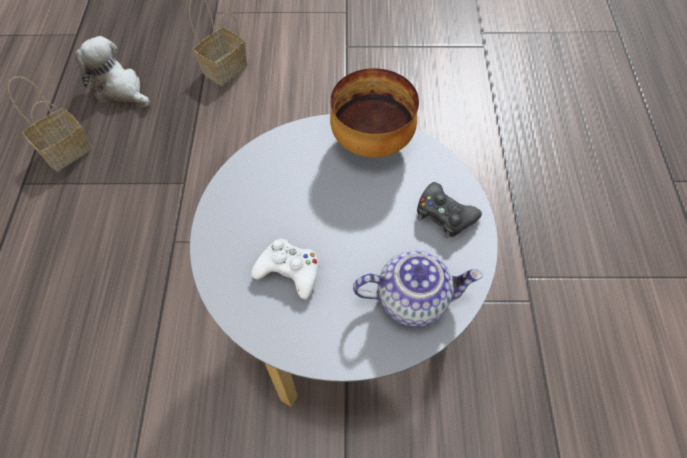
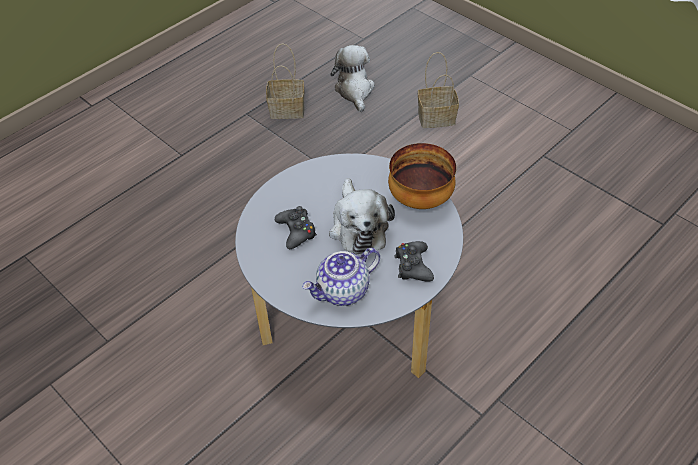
camera: 45 degrees right, 10 degrees down
white game controller [251,239,319,299] -> black game controller [275,206,317,249]
teapot [353,250,483,327] -> teapot turned 105 degrees clockwise [302,248,380,306]
none -> plush toy [329,178,395,255]

